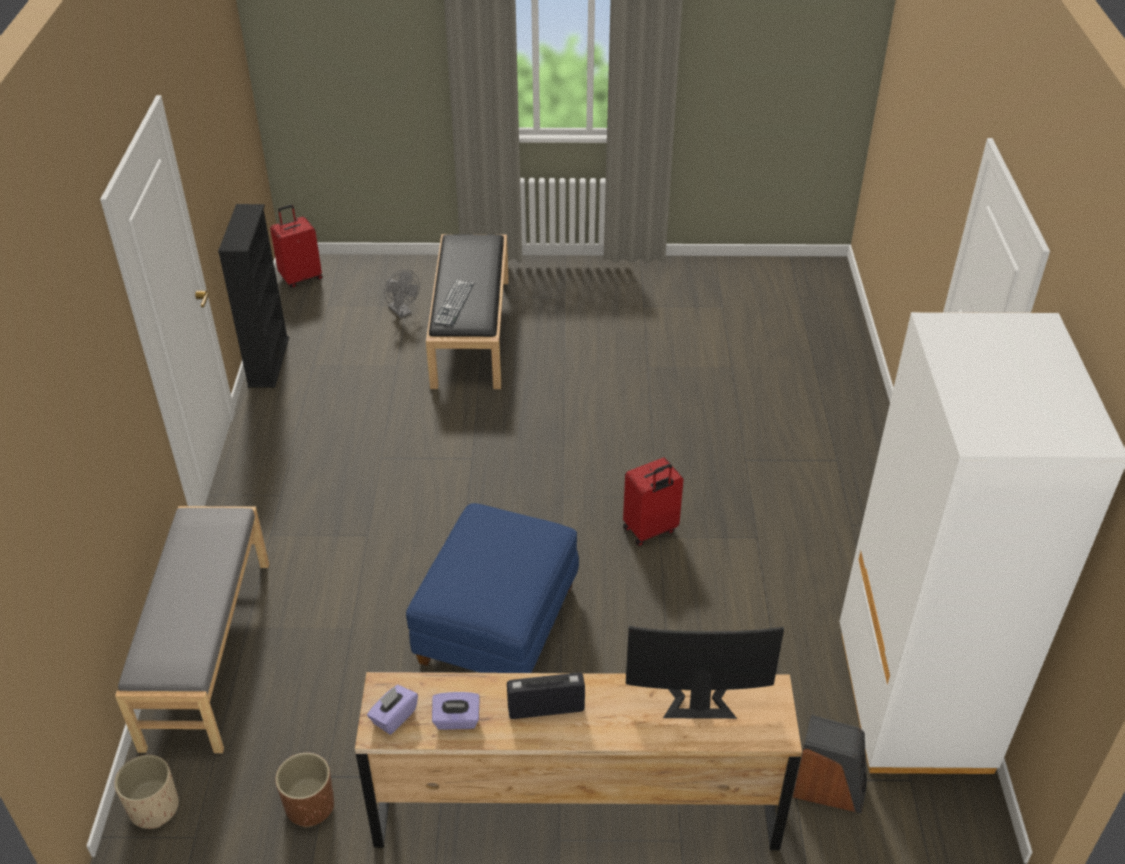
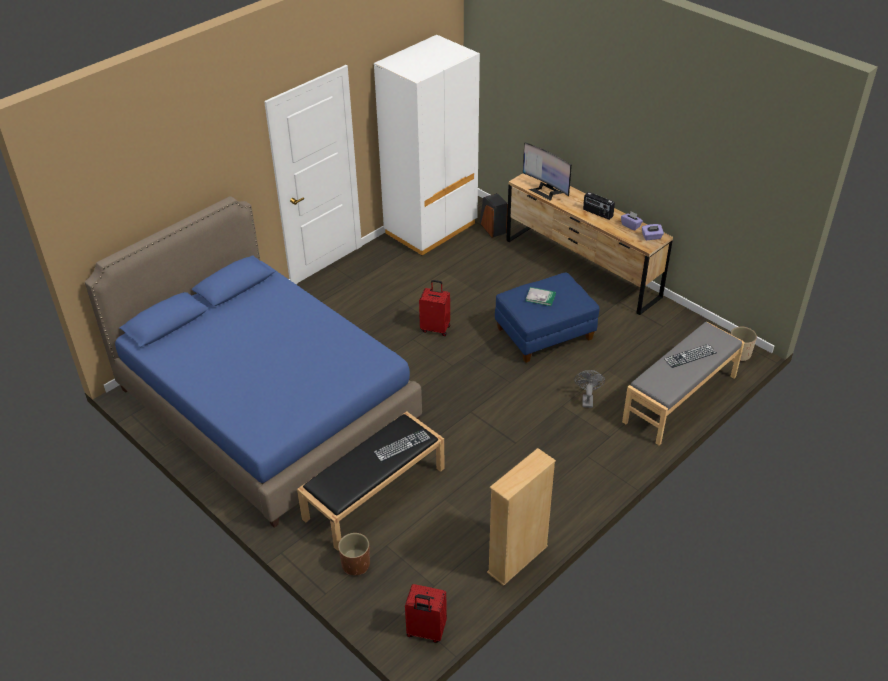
camera: 135 degrees left, 0 degrees up
black bookcase [218,204,289,388] -> beige bookcase [487,448,556,586]
brown planter [275,753,334,827] -> brown planter moved to [338,533,370,575]
grey fan [384,270,420,318] -> grey fan moved to [574,370,605,408]
none -> blue bed [85,196,422,527]
none -> book [526,287,556,306]
none -> keyboard [664,344,717,368]

